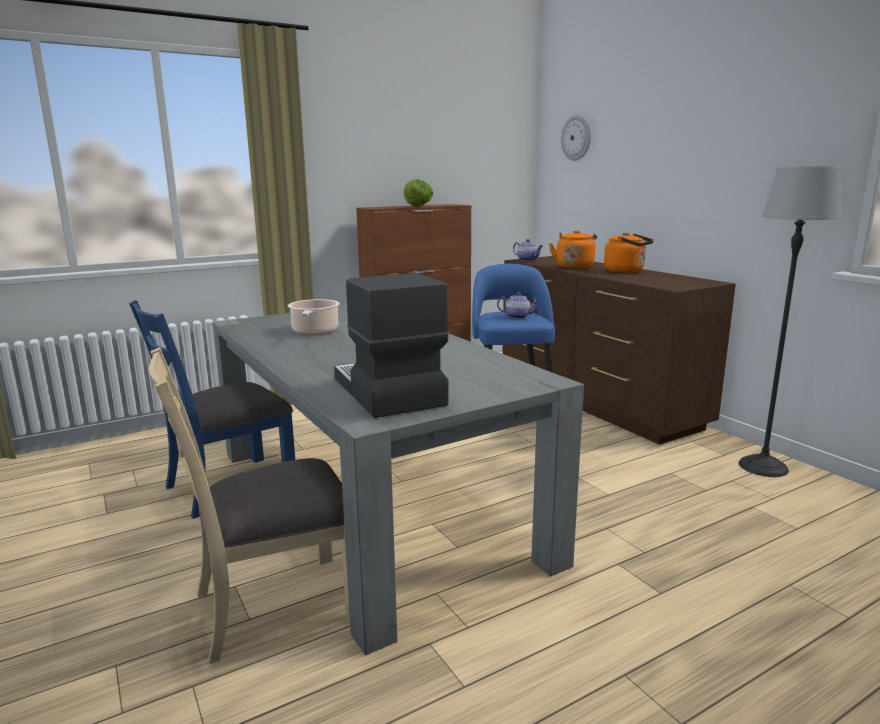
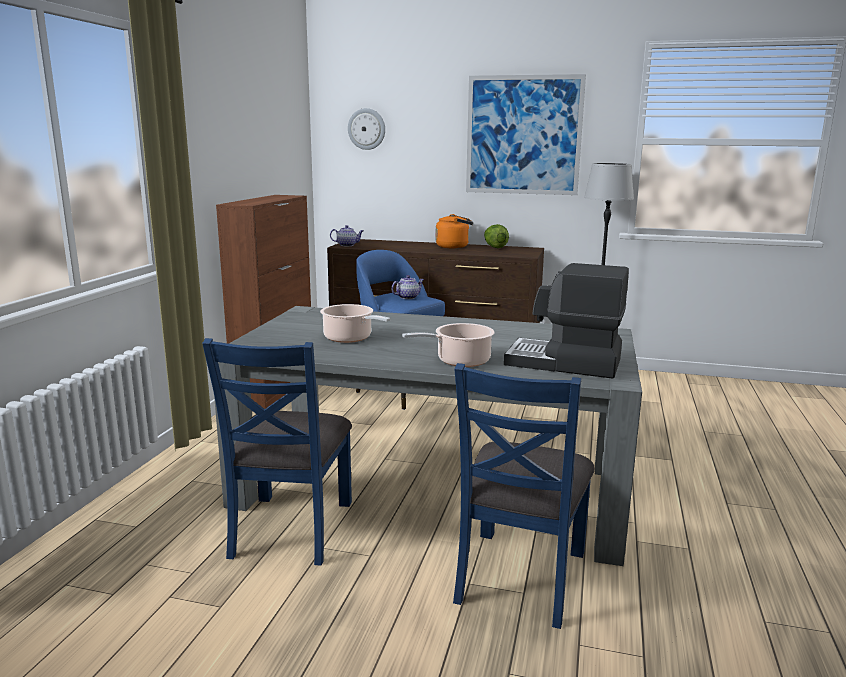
camera: 45 degrees left, 0 degrees up
beige chair [148,347,350,664] -> blue chair [453,363,595,629]
lettuce [404,179,433,206] -> lettuce moved to [484,224,509,248]
orange kettle [549,230,597,269] -> none
none -> cooking pot [402,323,495,367]
none -> picture [466,74,586,195]

